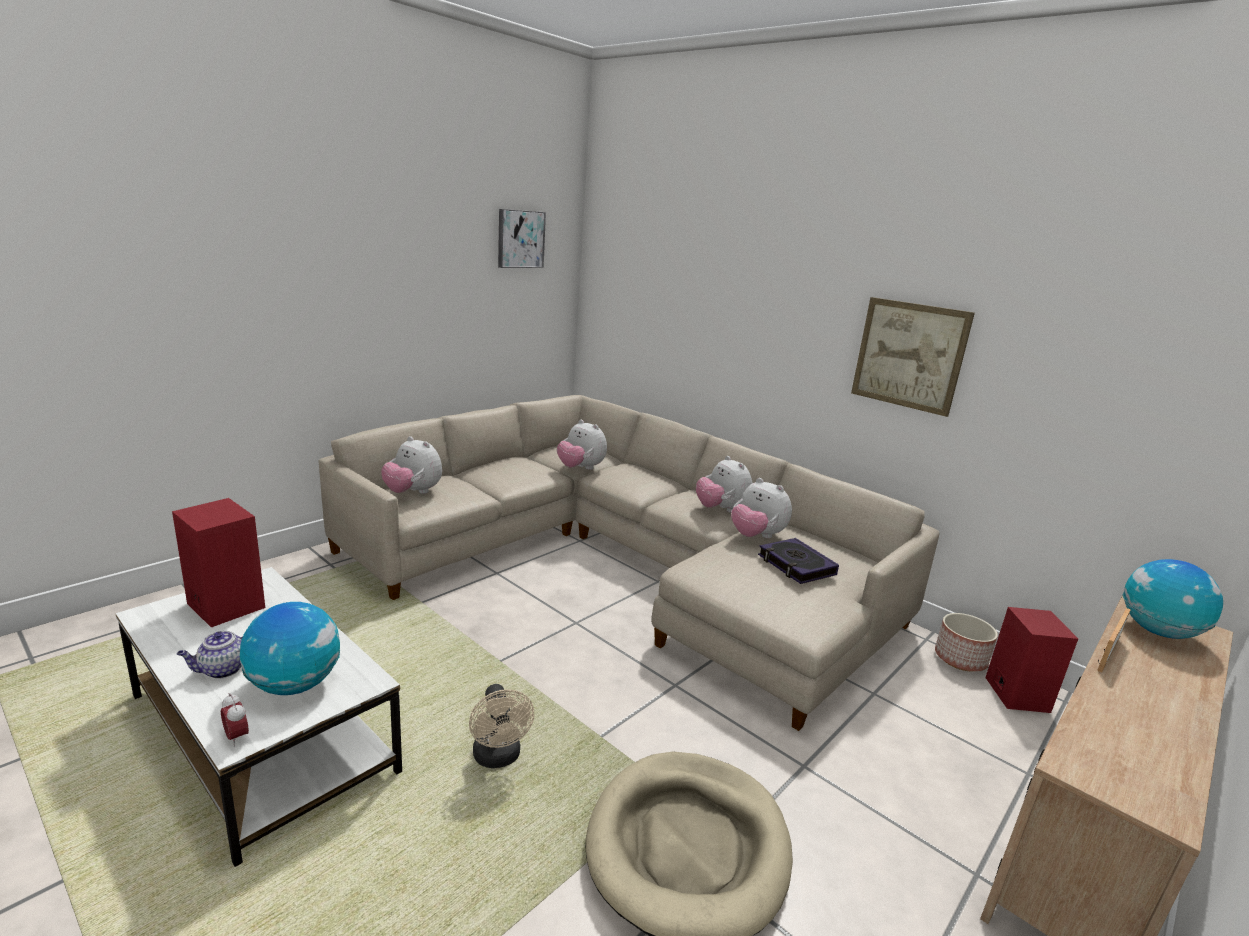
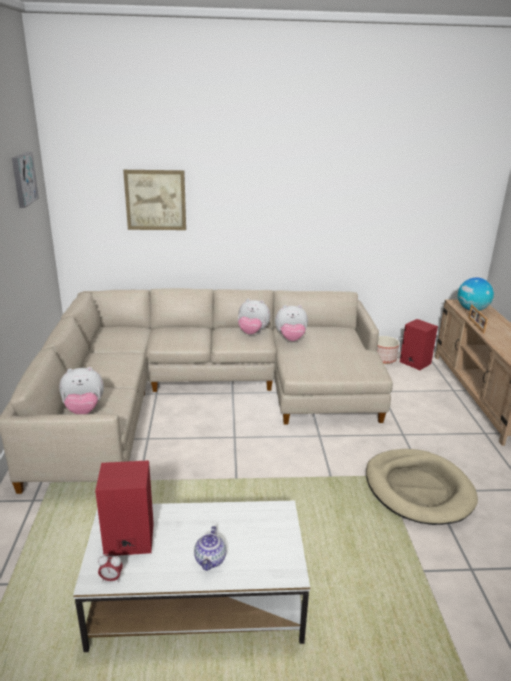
camera: 45 degrees left, 5 degrees up
alarm clock [221,693,249,747] -> alarm clock moved to [98,554,123,583]
globe [240,602,340,695] -> none
beige fan [469,684,534,768] -> none
plush toy [557,420,607,470] -> none
book [758,538,839,584] -> none
picture [851,297,975,417] -> picture moved to [123,170,186,230]

